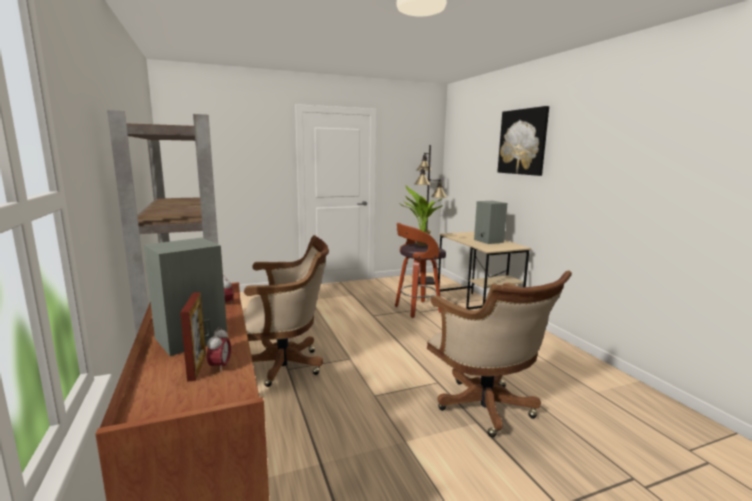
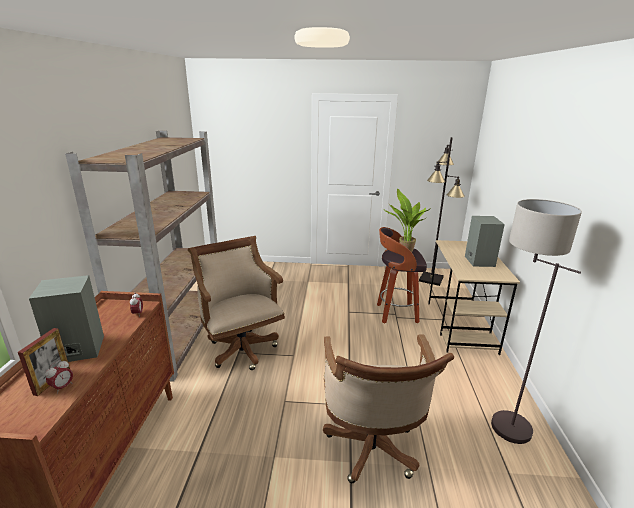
camera: 25 degrees right, 10 degrees up
office chair [244,235,329,387] -> office chair turned 135 degrees counterclockwise [188,236,285,370]
picture [497,106,549,176] -> none
none -> grey floor lamp [491,199,582,444]

